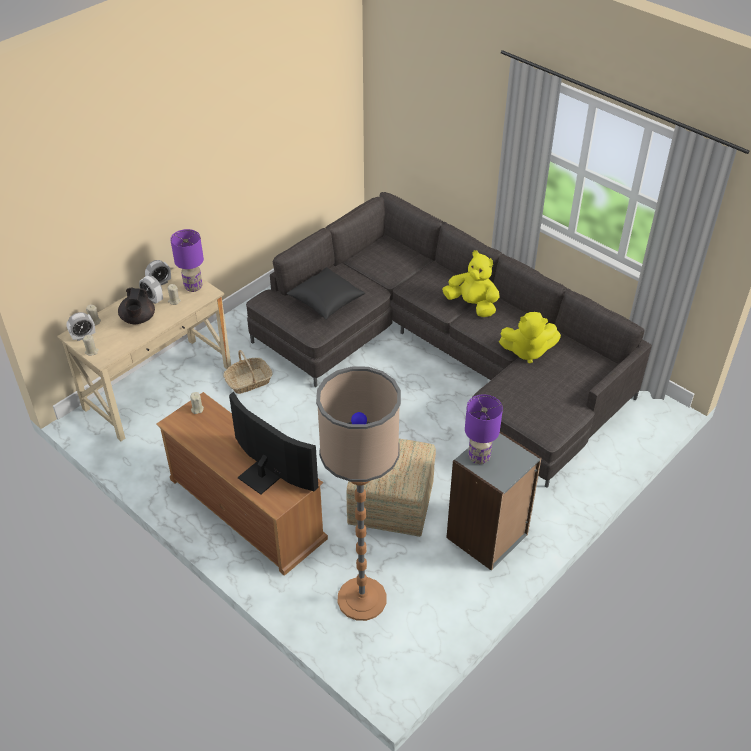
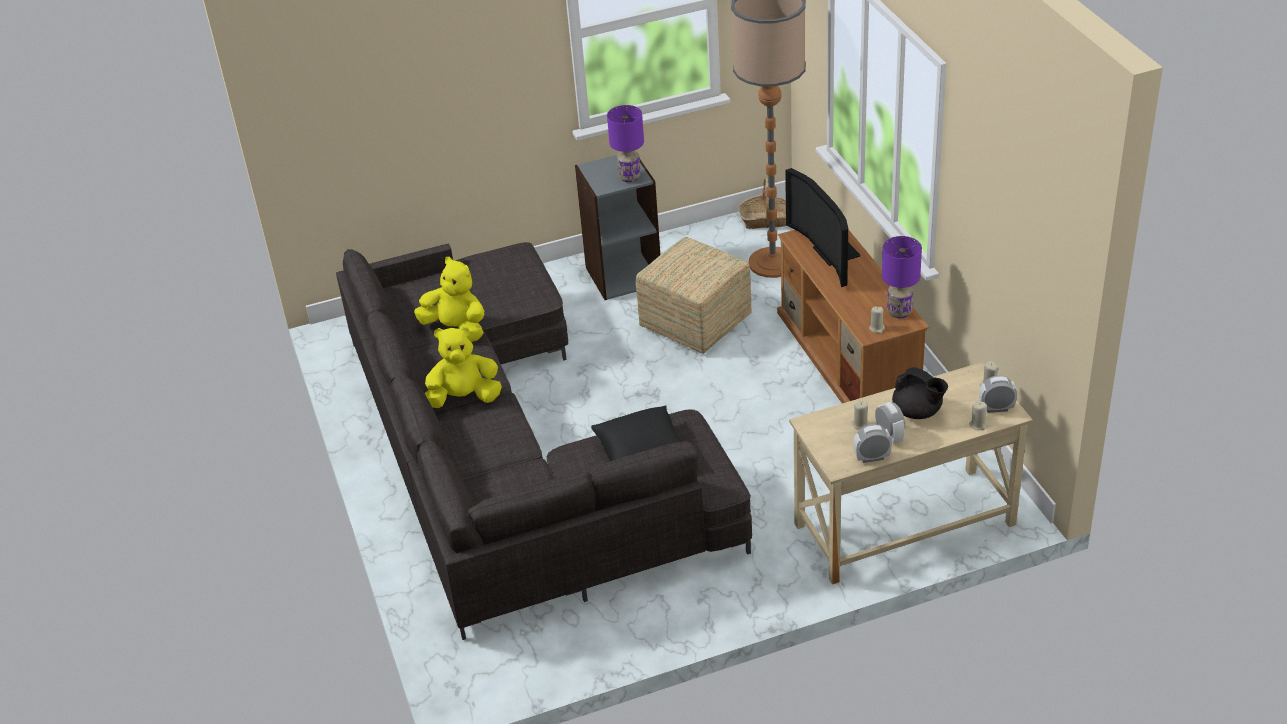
camera: 150 degrees left, 5 degrees down
black teapot [118,287,155,324] -> black teapot turned 105 degrees clockwise [892,367,948,419]
purple table lamp [170,229,204,292] -> purple table lamp moved to [882,236,922,318]
basket [223,350,273,394] -> basket moved to [738,178,786,229]
yellow plush toy [442,250,499,317] -> yellow plush toy turned 105 degrees clockwise [425,326,502,408]

